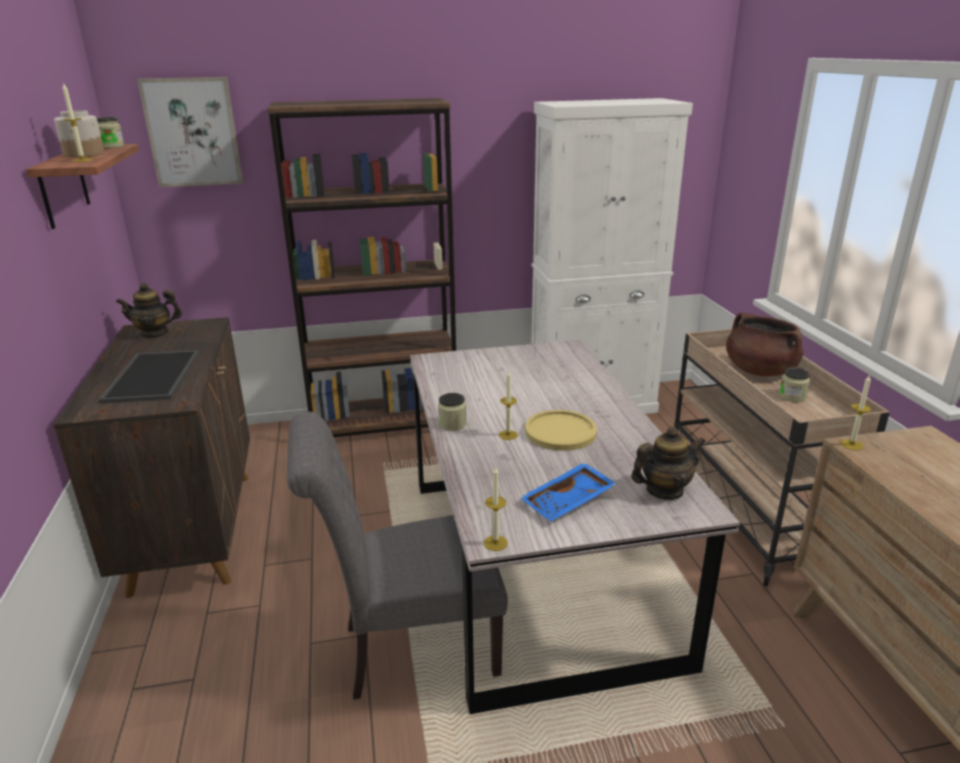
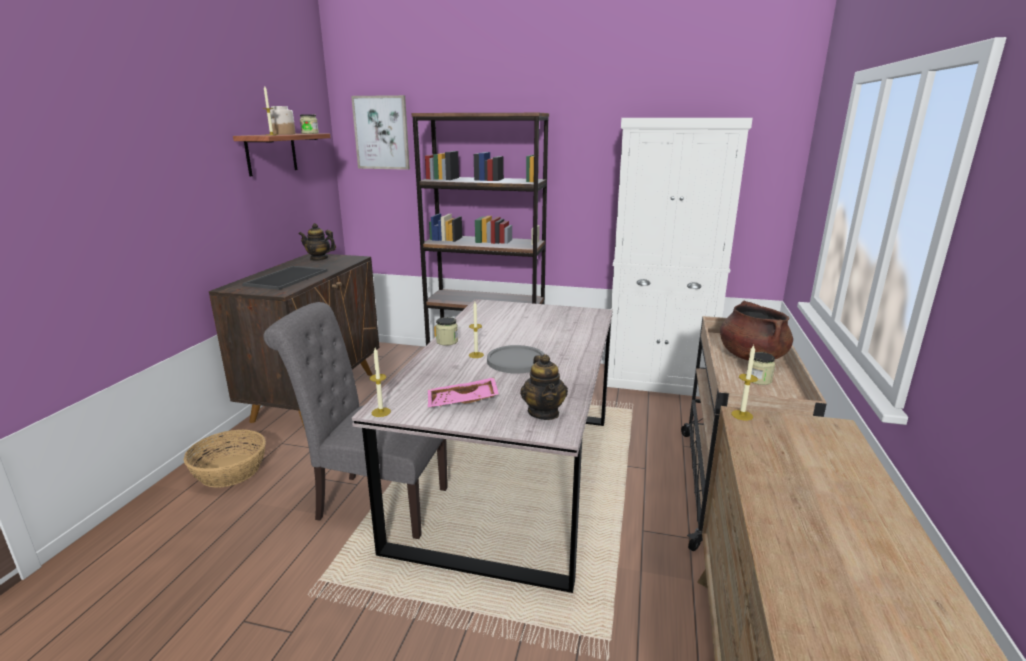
camera: 25 degrees right, 5 degrees down
blue tray [520,463,617,521] -> pink tray [428,377,499,407]
yellow plate [525,410,597,451] -> grey plate [487,345,544,374]
teapot [631,427,706,500] -> teapot turned 75 degrees clockwise [520,354,568,420]
none -> basket [184,430,266,488]

